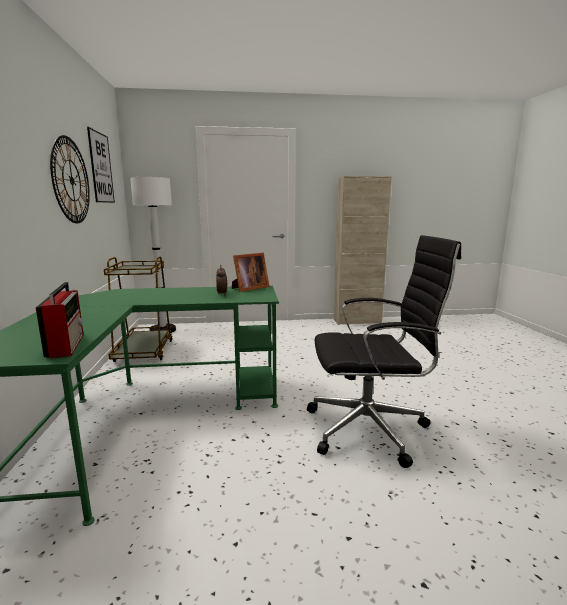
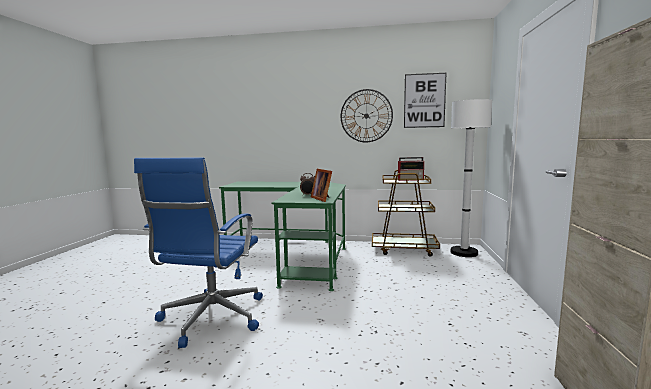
camera: 105 degrees right, 5 degrees down
radio [36,282,84,358] -> radio moved to [398,157,425,181]
black office chair [307,235,461,468] -> blue office chair [134,157,263,348]

